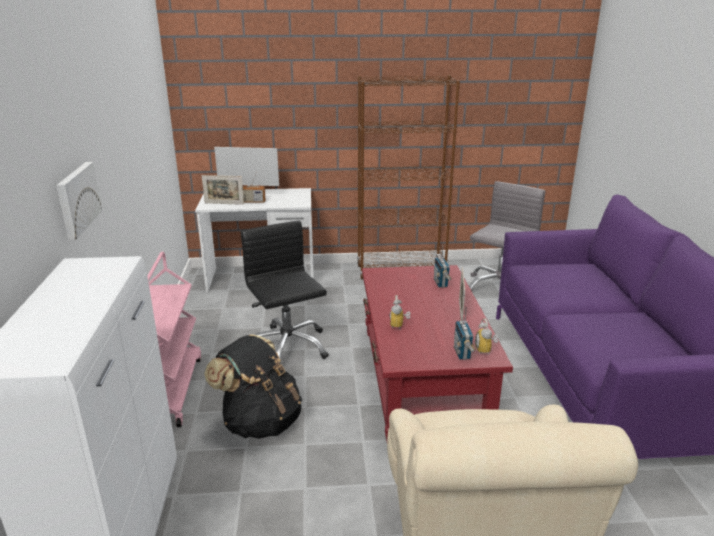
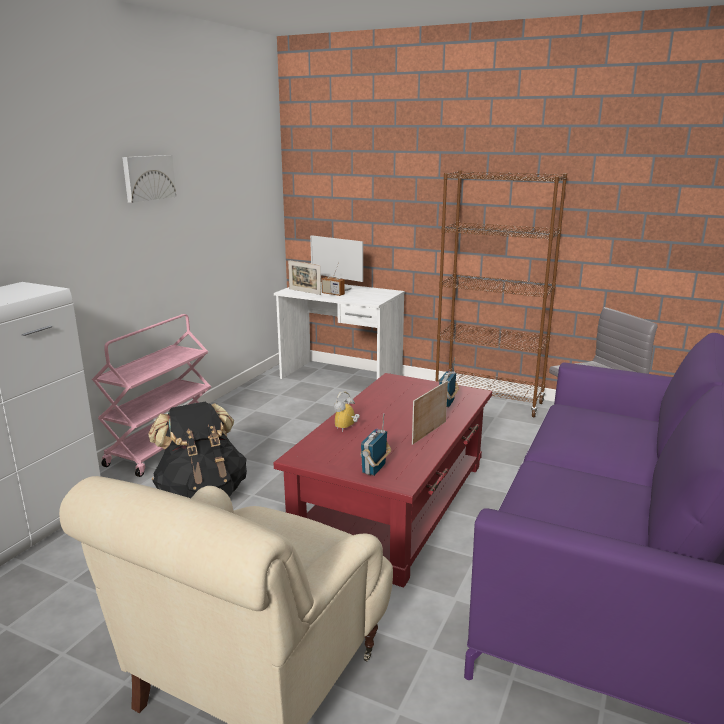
camera: 30 degrees right, 5 degrees down
picture [57,162,102,240] -> picture moved to [122,155,176,203]
black office chair [241,220,329,364] -> none
alarm clock [475,318,498,354] -> none

